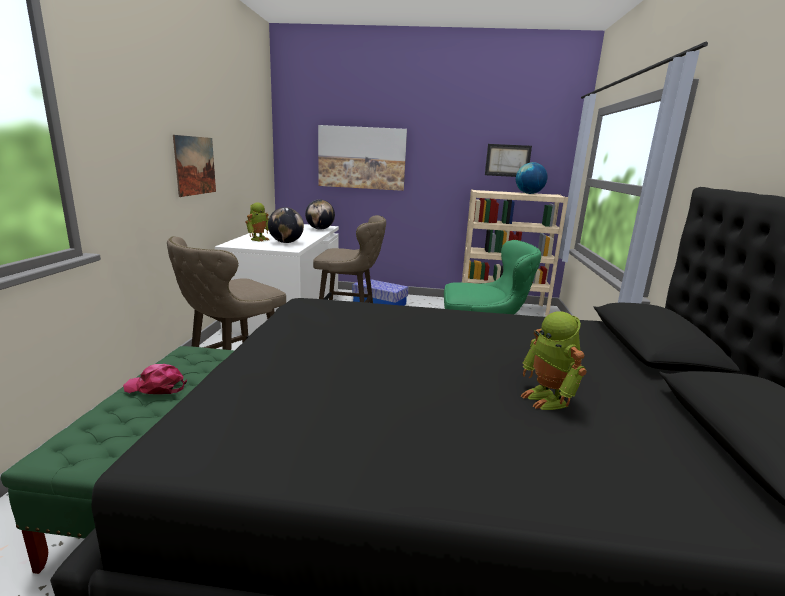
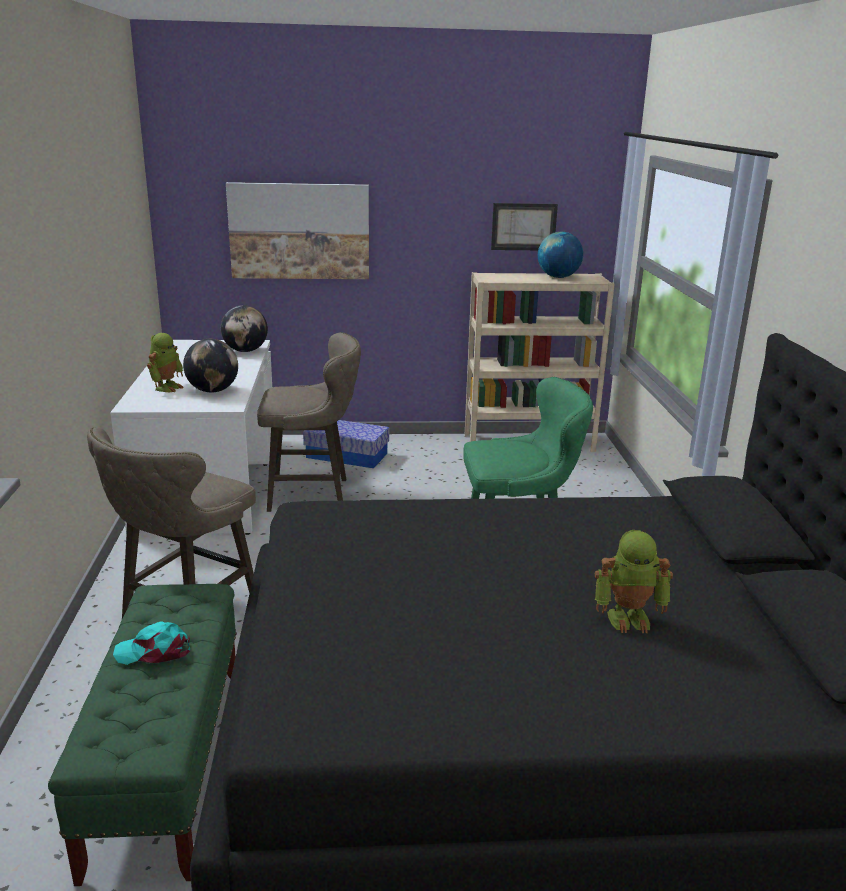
camera: 10 degrees left, 5 degrees up
pink cap [123,364,187,394] -> turquoise cap [113,622,191,665]
picture [173,135,216,197] -> none
toy robot [521,311,586,410] -> toy robot turned 60 degrees counterclockwise [595,530,673,633]

